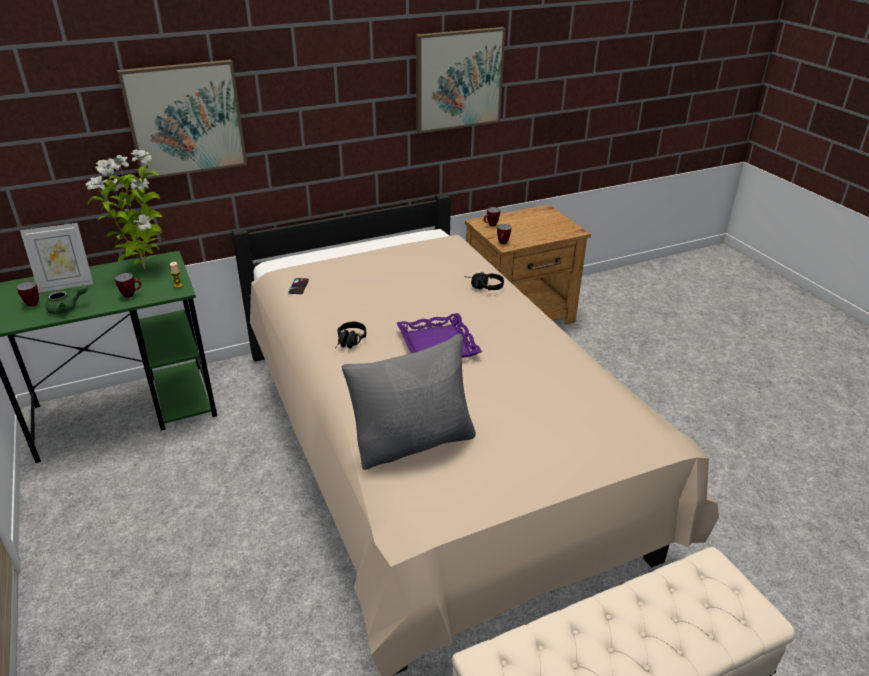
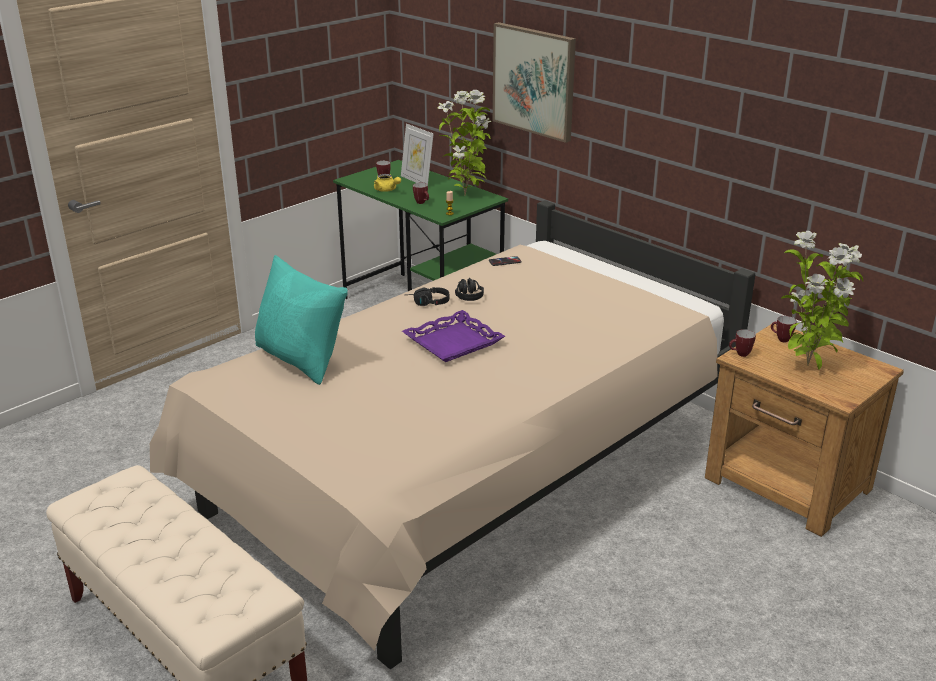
camera: 70 degrees right, 5 degrees down
green teapot [46,285,88,314] -> yellow teapot [374,174,401,192]
grey pillow [342,333,476,470] -> turquoise pillow [255,255,348,385]
picture [416,27,506,133] -> none
black headphones [464,272,504,290] -> black headphones moved to [455,278,484,301]
none -> potted plant [781,231,863,370]

